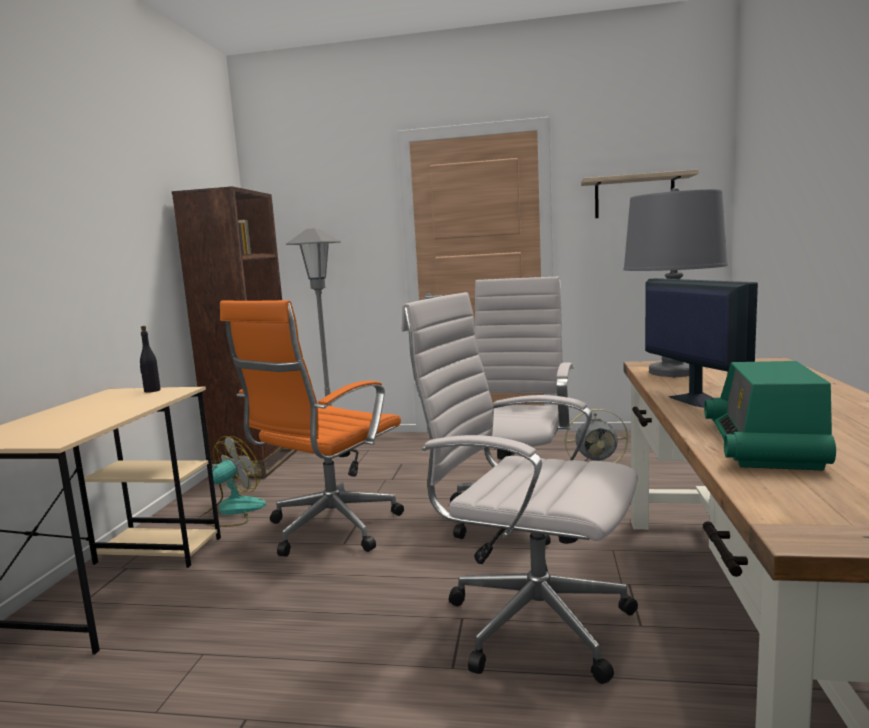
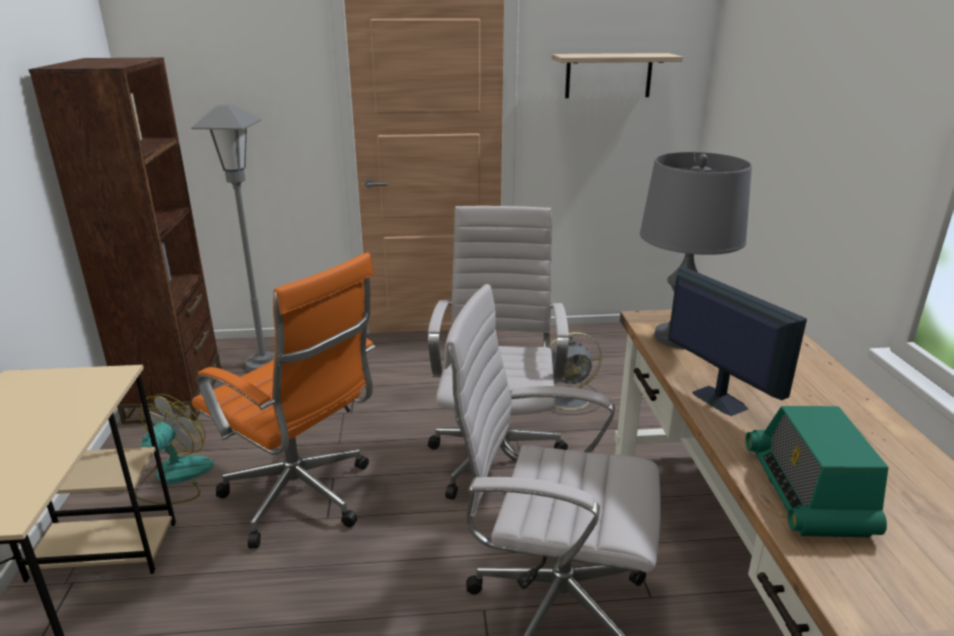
camera: 15 degrees left, 15 degrees up
black bottle [140,326,161,393] -> none
orange office chair [220,300,404,557] -> orange office chair turned 75 degrees counterclockwise [192,252,376,548]

